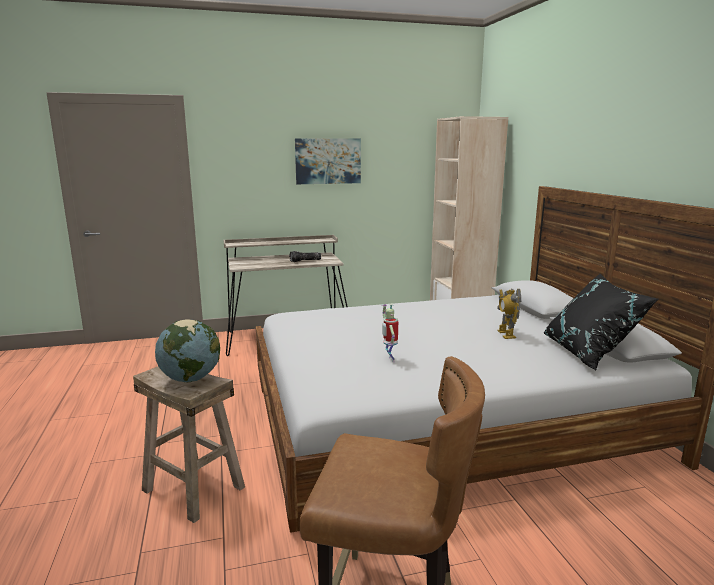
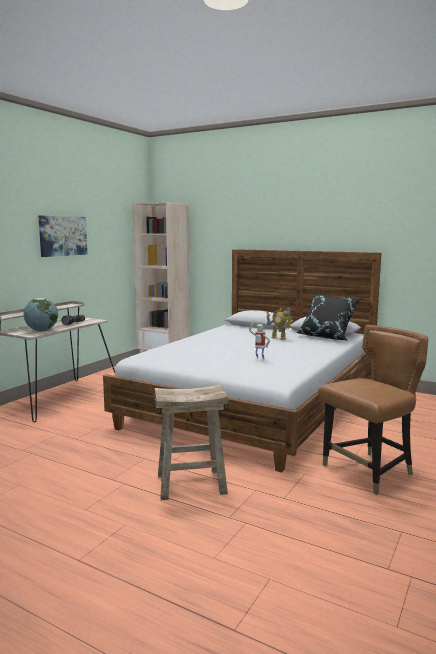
camera: 45 degrees left, 5 degrees down
globe [155,319,220,382] -> globe moved to [23,298,59,331]

